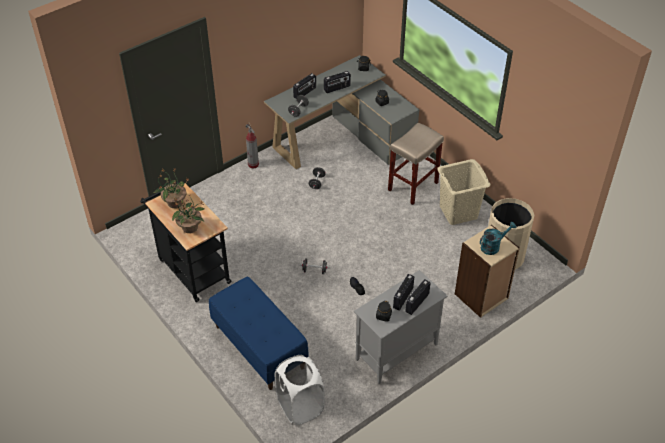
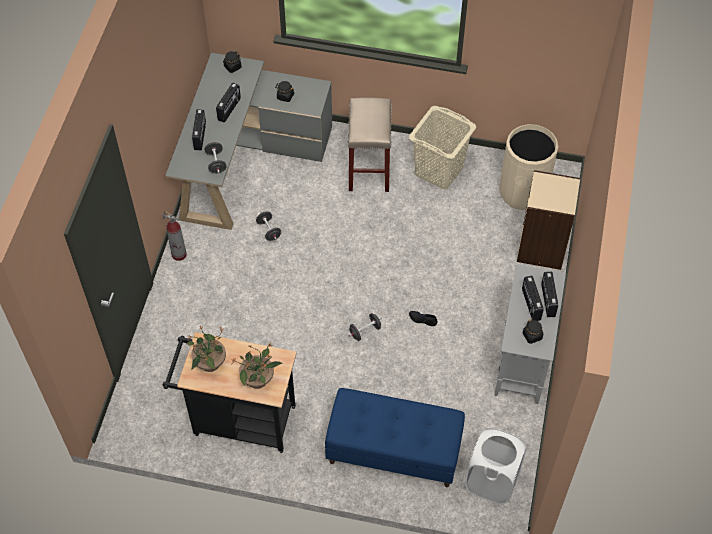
camera: 40 degrees left, 10 degrees up
turquoise watering can [480,222,516,255] -> none

